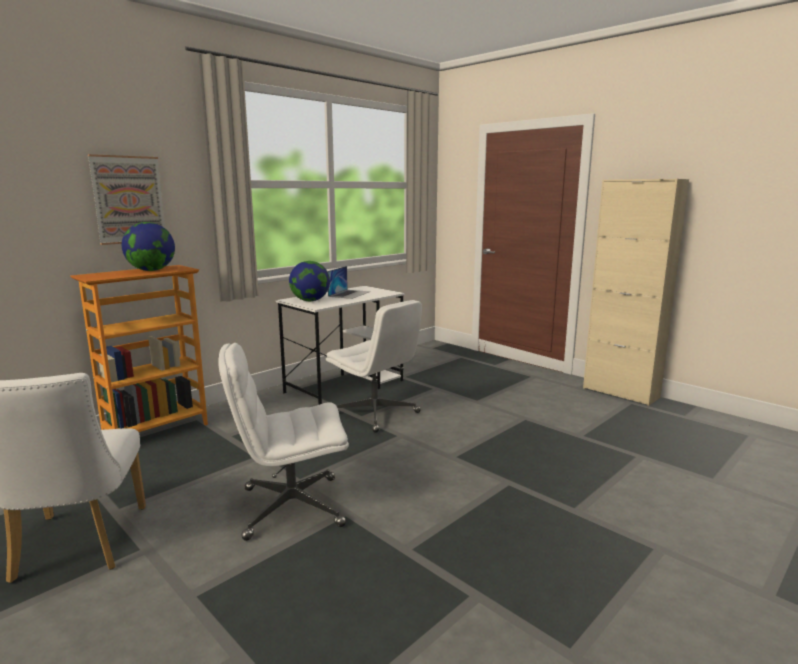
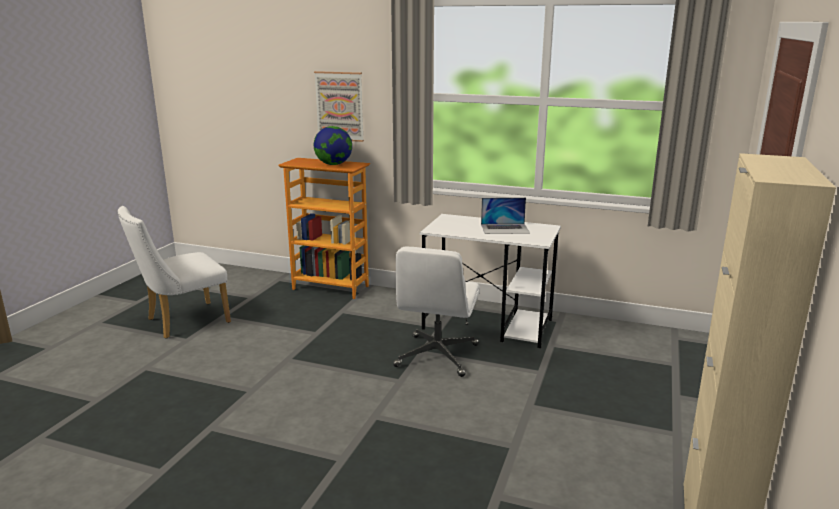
camera: 65 degrees right, 5 degrees up
white office chair [218,343,349,541] -> none
globe [289,261,330,301] -> none

